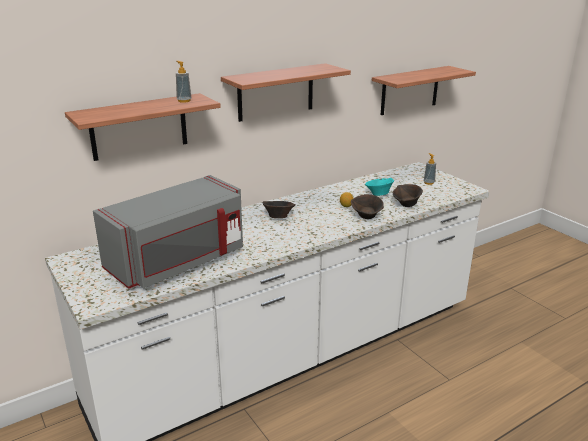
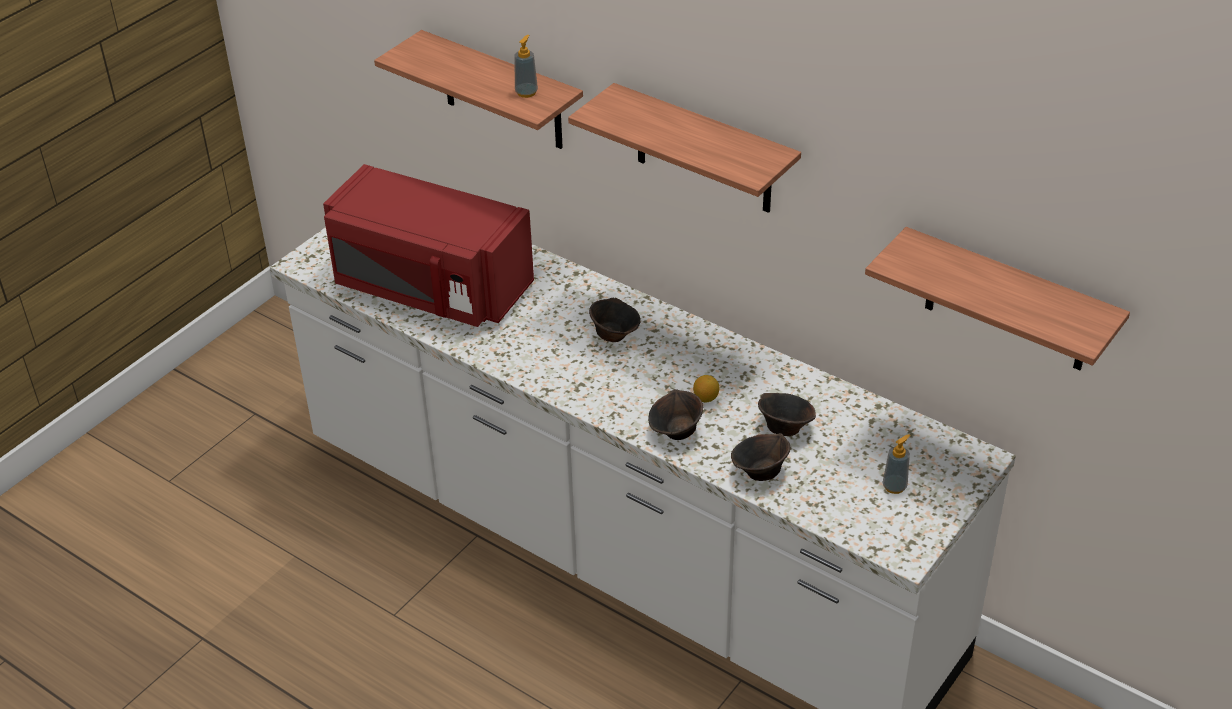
camera: 70 degrees right, 15 degrees up
grey microwave [93,175,243,289] -> red microwave [323,164,534,327]
turquoise bowl [365,178,394,196] -> brown bowl [758,393,816,436]

